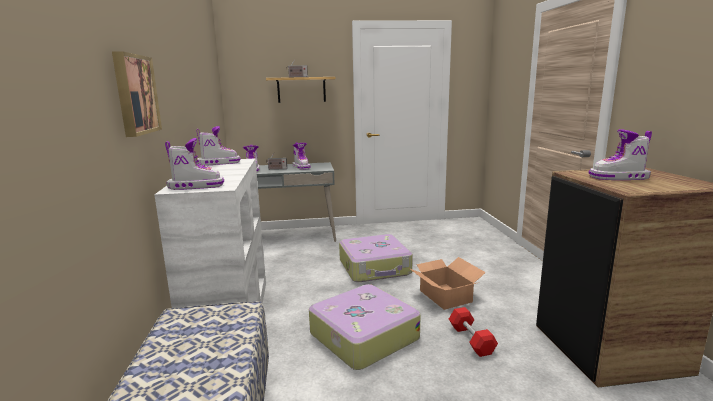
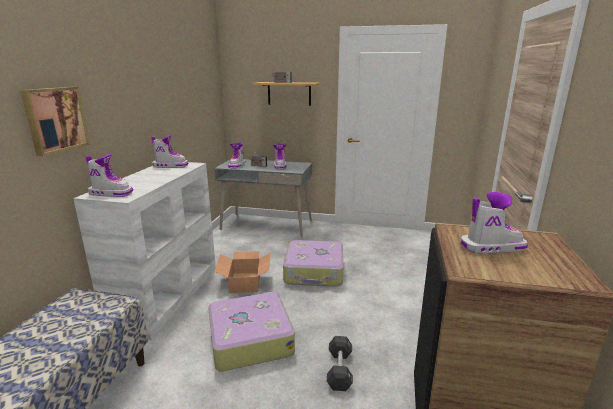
camera: 20 degrees right, 5 degrees up
cardboard box [409,257,486,310] -> cardboard box moved to [214,251,271,293]
red dumbbell [449,307,498,357] -> black dumbbell [327,336,353,391]
boot [588,129,652,180] -> boot turned 150 degrees clockwise [461,192,528,254]

